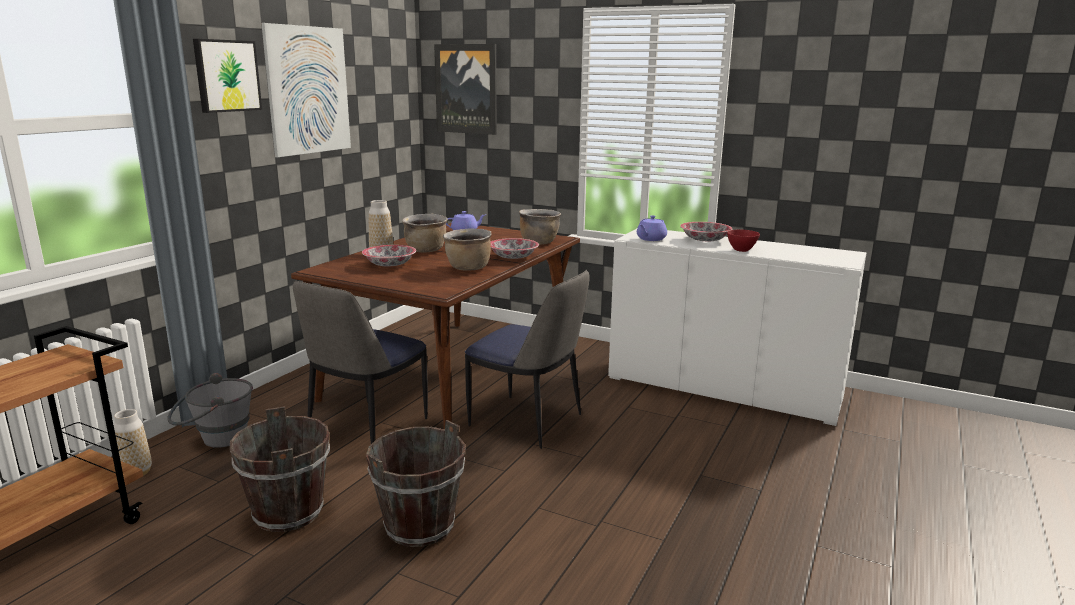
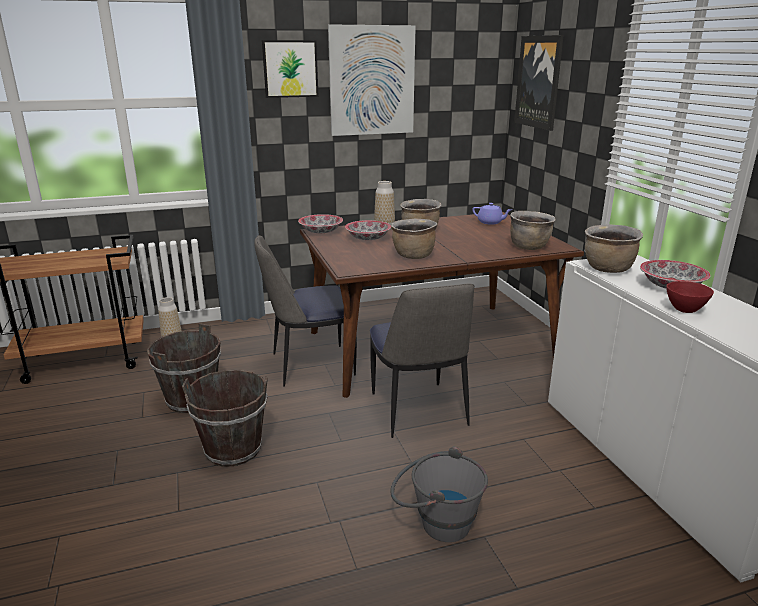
camera: 45 degrees right, 5 degrees up
grey bucket [167,373,253,448] -> grey bucket moved to [390,446,488,542]
bowl [491,238,539,259] -> bowl moved to [298,214,343,233]
purple teapot [637,215,667,241] -> brown cooking pot [585,224,643,273]

